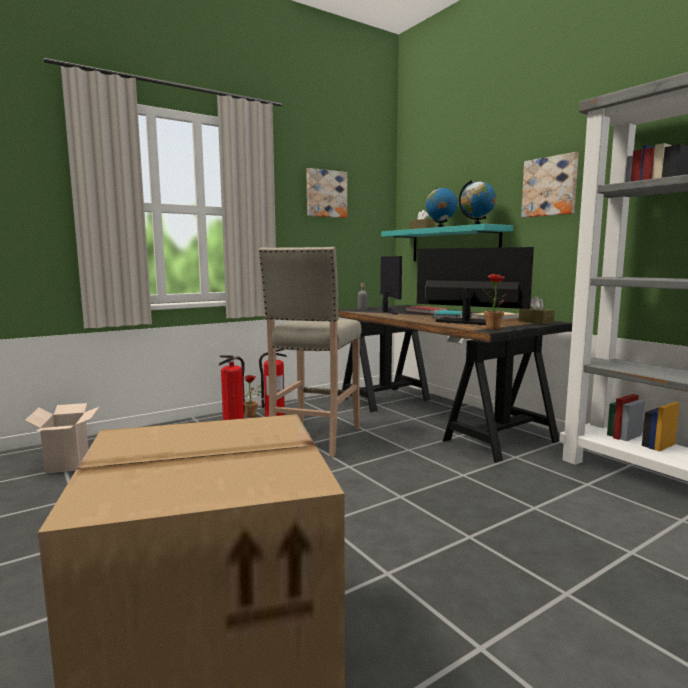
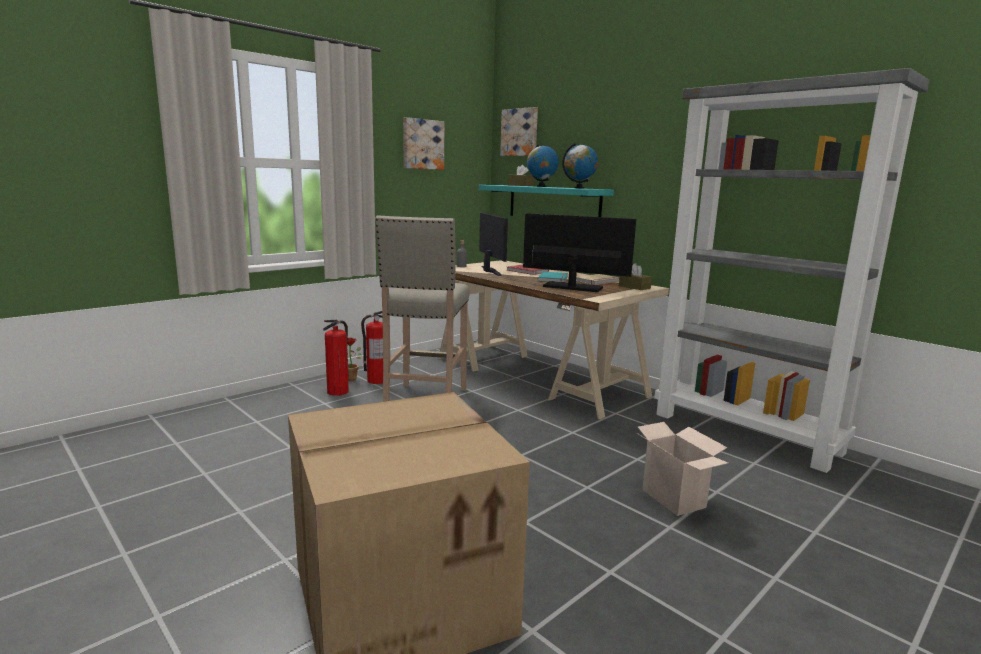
camera: 10 degrees left, 5 degrees up
cardboard box [24,403,99,474] -> cardboard box moved to [637,422,728,516]
black desk [338,305,572,463] -> beige desk [438,260,669,420]
potted plant [482,274,507,330] -> none
picture [521,152,579,218] -> picture moved to [500,107,538,156]

